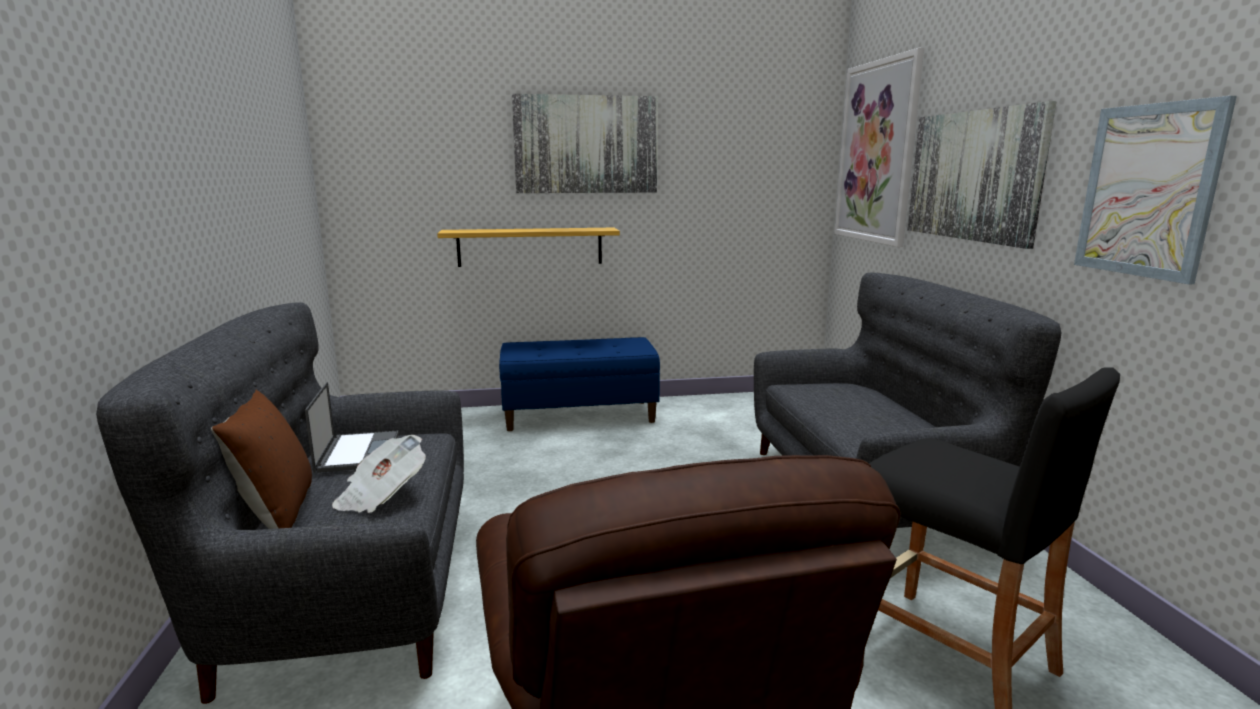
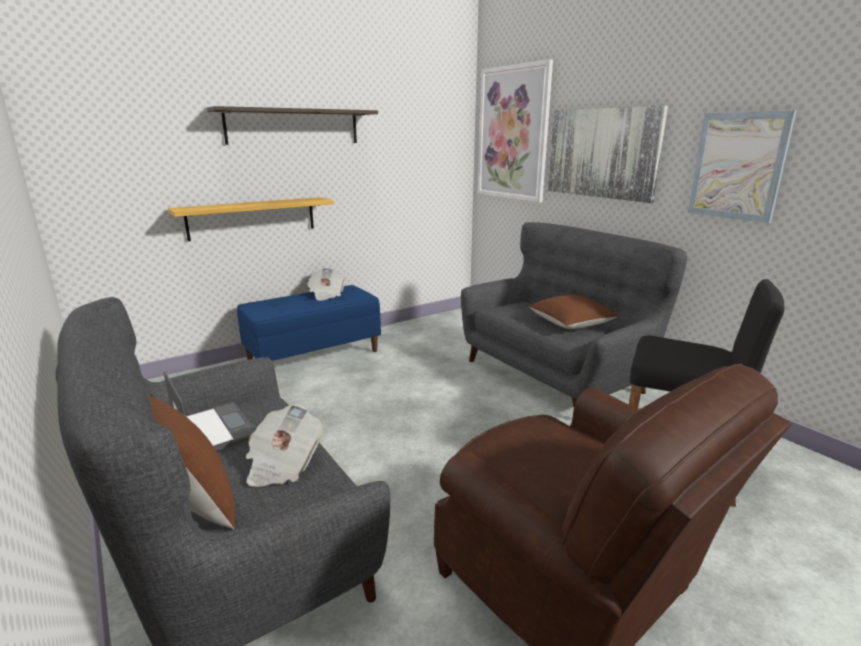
camera: 25 degrees left, 5 degrees up
picture [512,94,658,193] -> shelf [207,106,378,145]
none -> newspaper [307,268,346,301]
none -> brown pillow [529,295,619,329]

